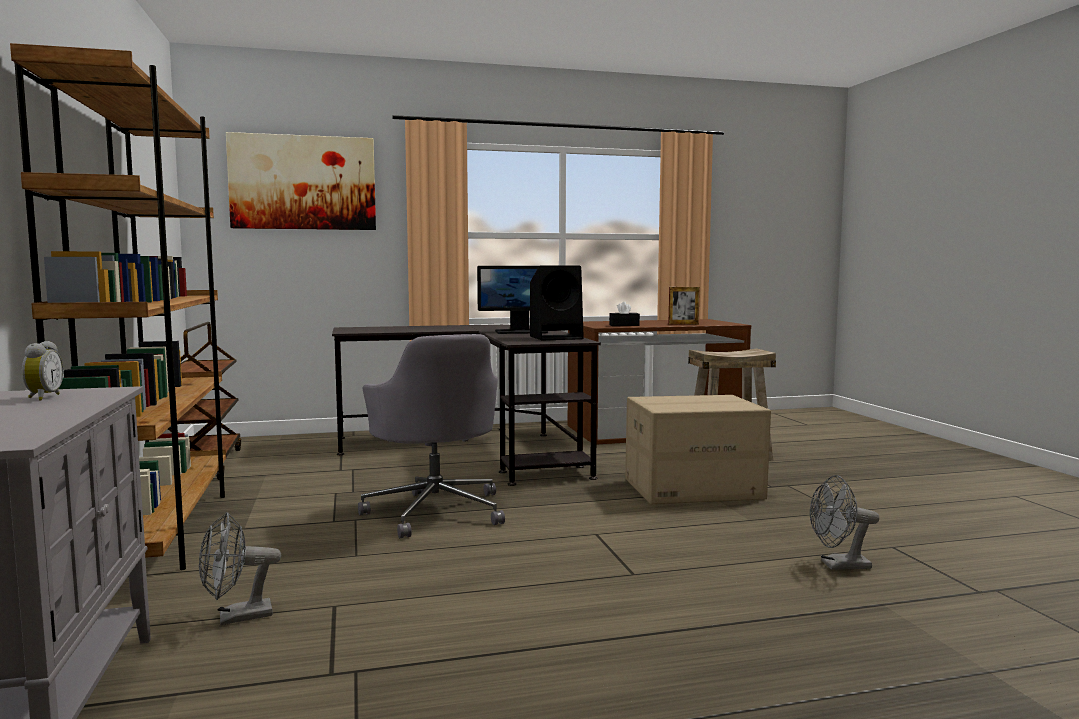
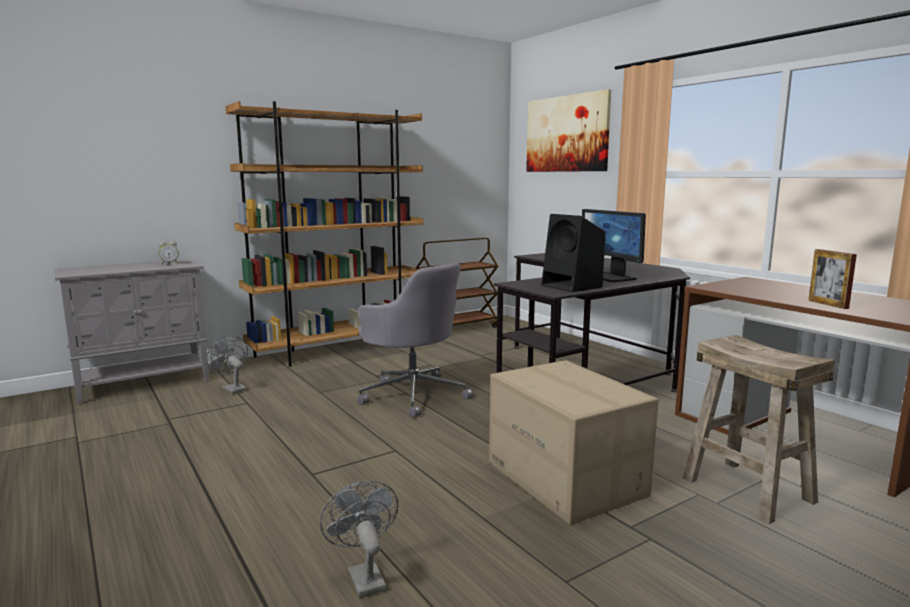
camera: 70 degrees right, 5 degrees up
grey office chair [358,334,505,538] -> grey office chair turned 90 degrees counterclockwise [358,263,473,418]
black tissue box [609,301,640,326] -> none

